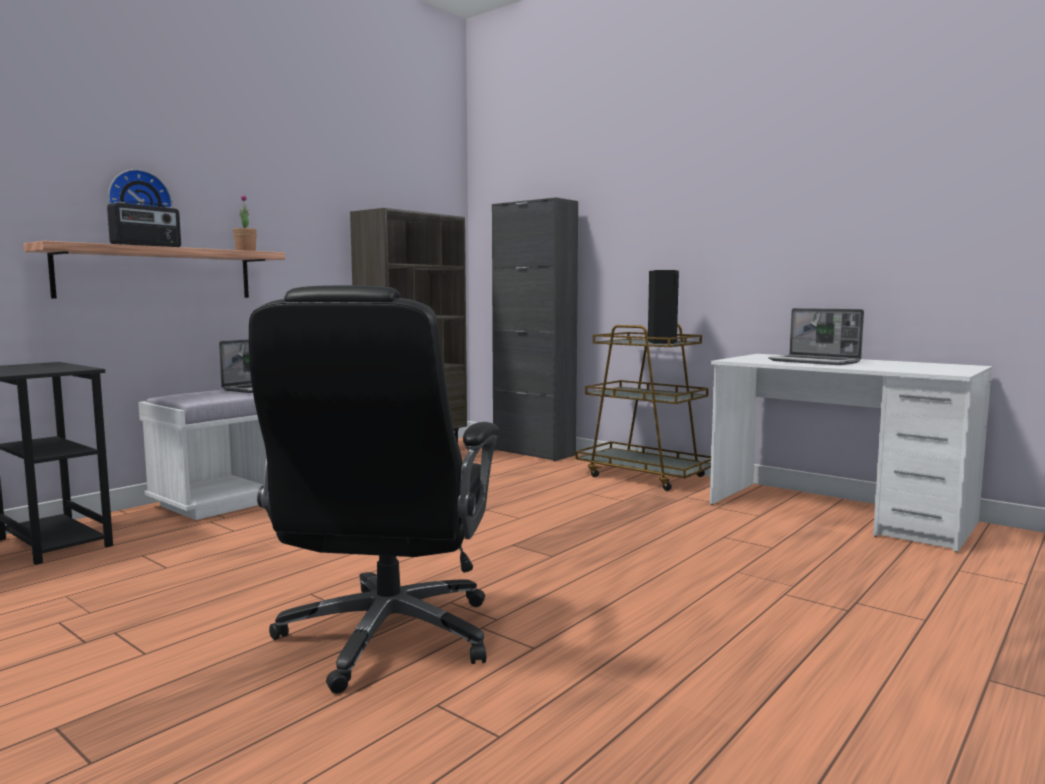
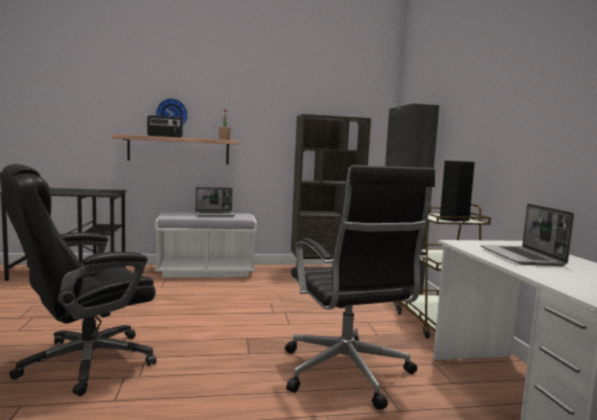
camera: 40 degrees right, 0 degrees up
none -> black office chair [285,165,435,410]

